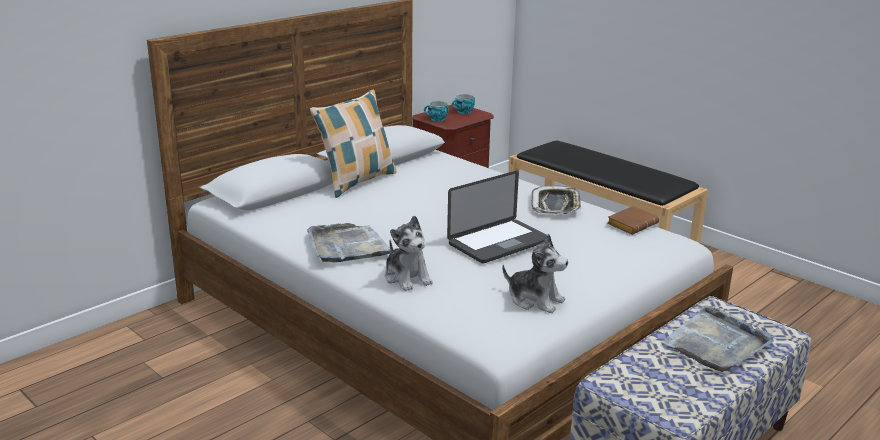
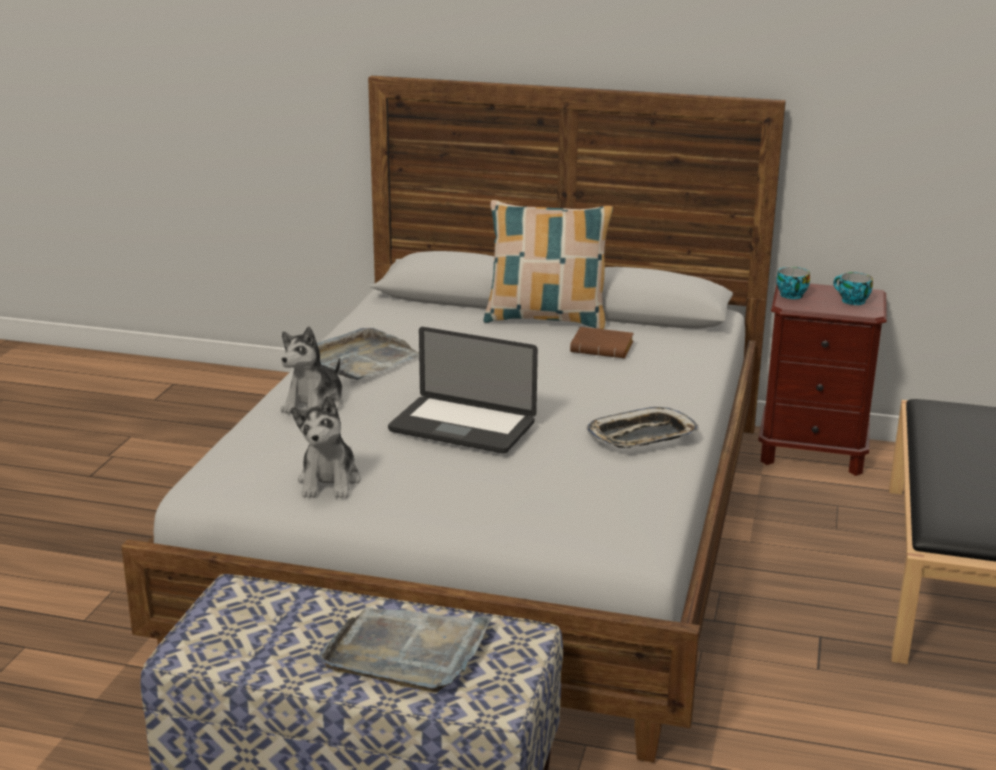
camera: 60 degrees right, 0 degrees up
brown book [607,206,659,235] -> brown book moved to [570,327,634,358]

